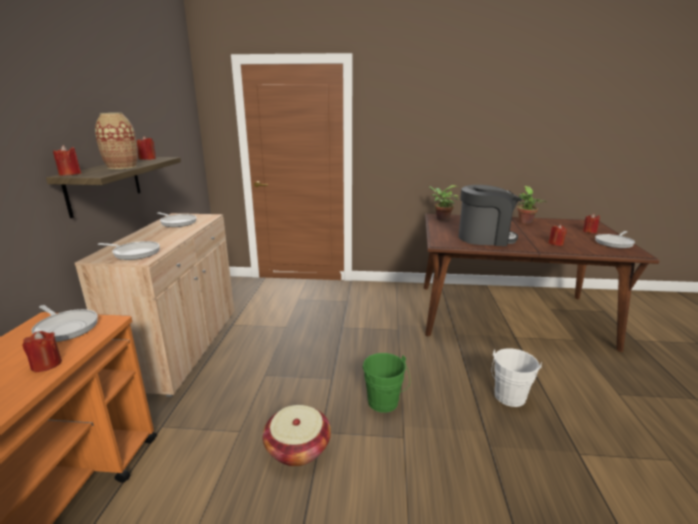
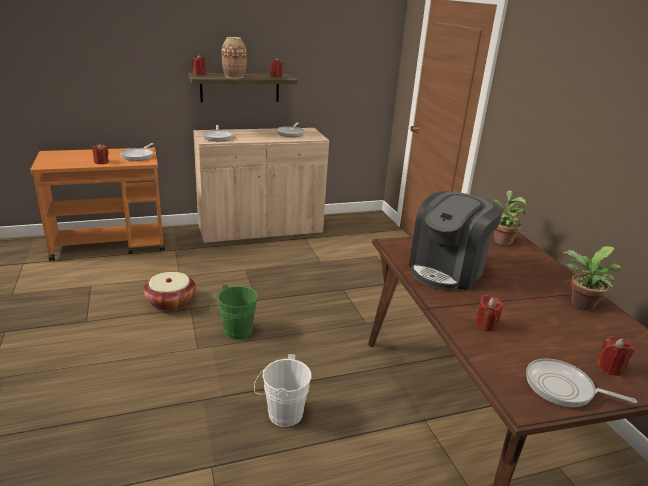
camera: 65 degrees right, 5 degrees up
coffee machine [459,185,522,246] -> coffee machine turned 60 degrees clockwise [409,191,503,291]

